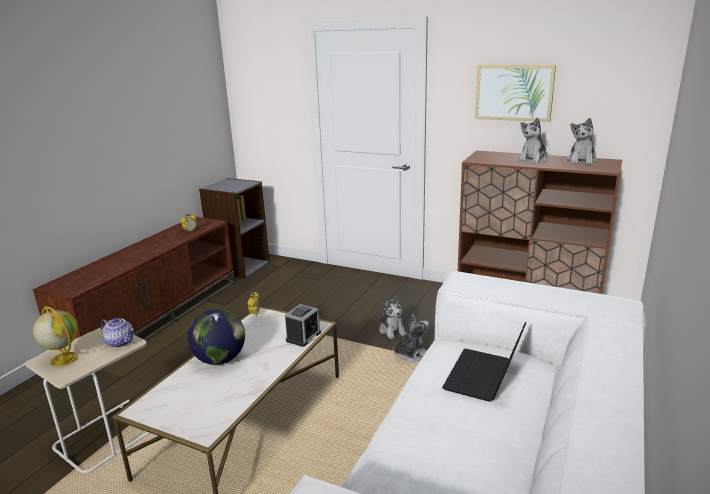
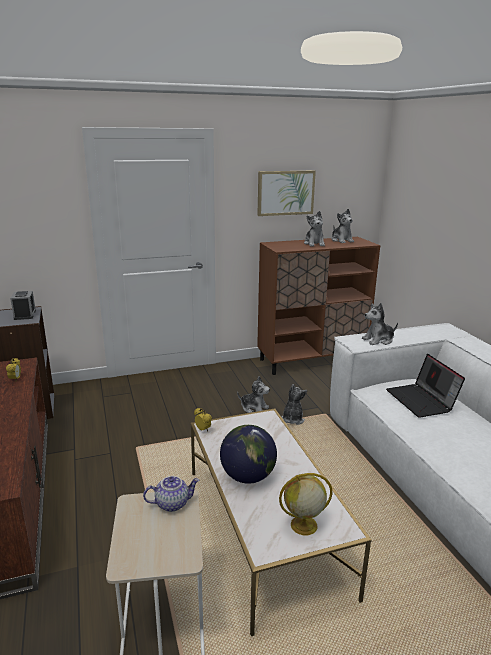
camera: 45 degrees left, 0 degrees up
globe [33,306,78,367] -> globe moved to [279,473,332,535]
alarm clock [285,304,321,347] -> alarm clock moved to [10,291,36,320]
none -> plush toy [362,303,398,345]

